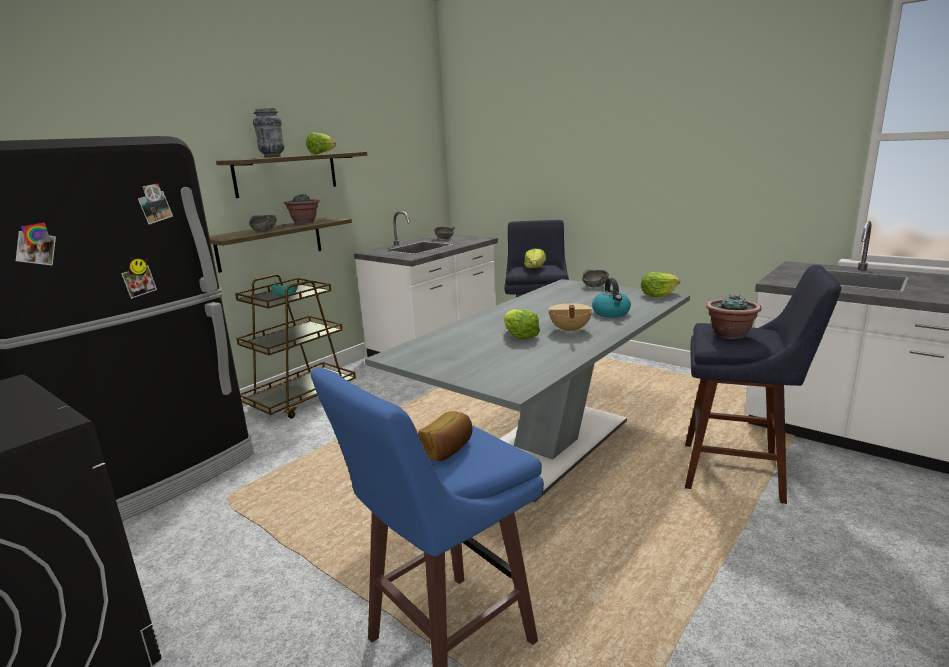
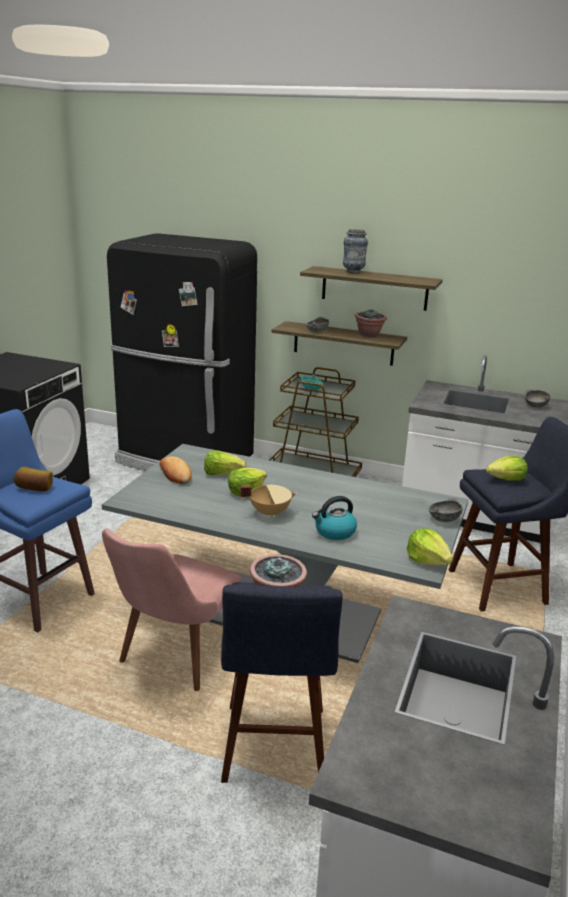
camera: 70 degrees right, 5 degrees up
lettuce [306,132,336,154] -> lettuce moved to [204,450,247,475]
none -> pink chair [102,528,242,691]
none -> bread [160,456,192,484]

